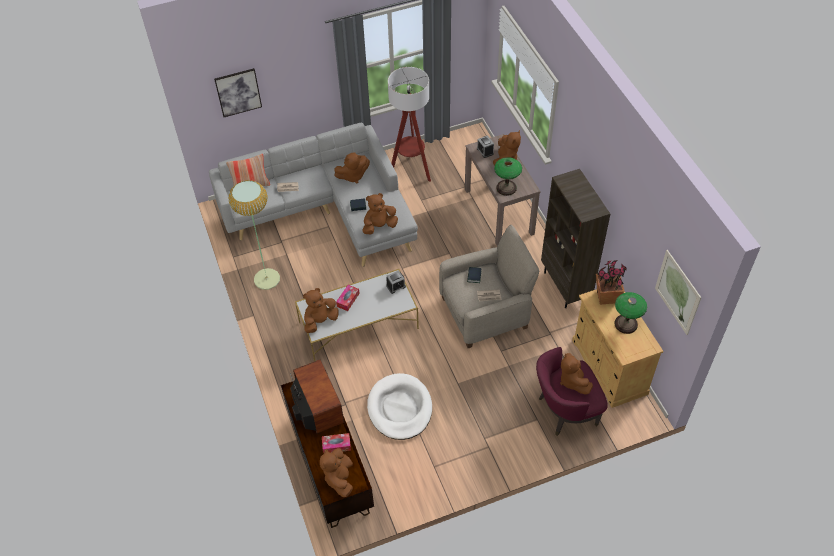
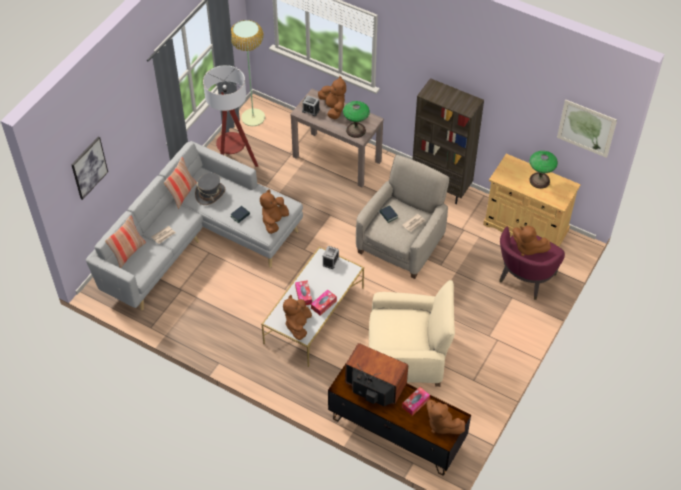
camera: 40 degrees left, 0 degrees up
floor lamp [229,180,280,290] -> floor lamp moved to [231,20,265,126]
brown plush toy [334,152,370,184] -> grey hat [195,173,225,205]
white dog bed [367,373,432,440] -> beige armchair [369,280,455,387]
potted plant [596,260,627,305] -> none
none -> pillow [164,157,197,209]
none -> tissue box [311,290,337,316]

